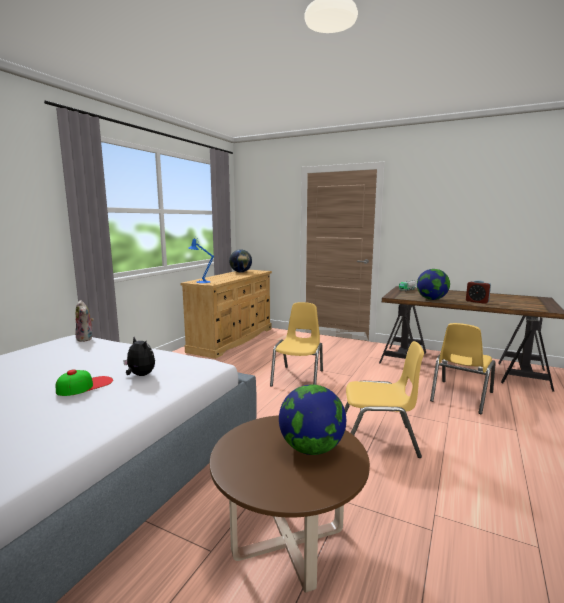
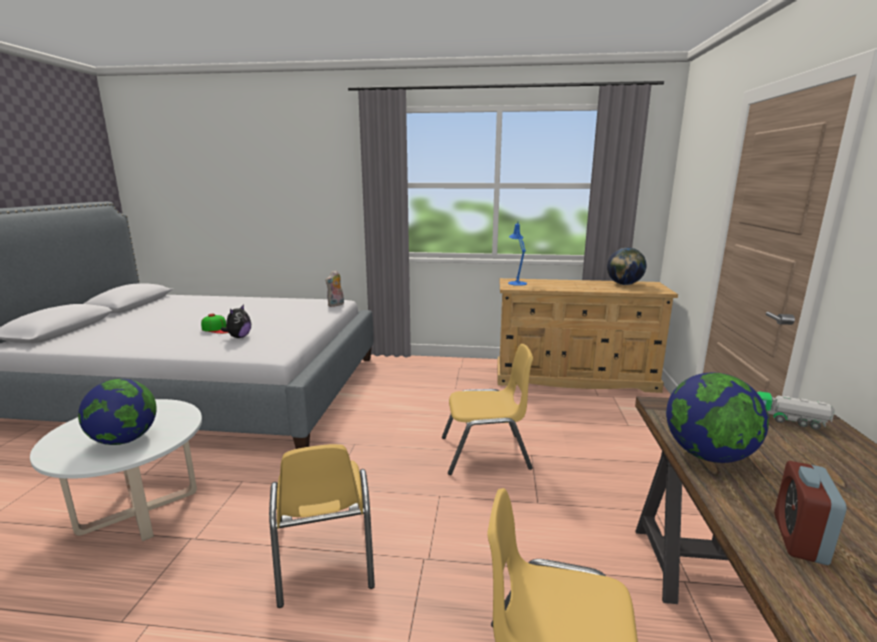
camera: 70 degrees right, 5 degrees up
brown coffee table [210,415,370,593] -> white coffee table [30,399,202,541]

